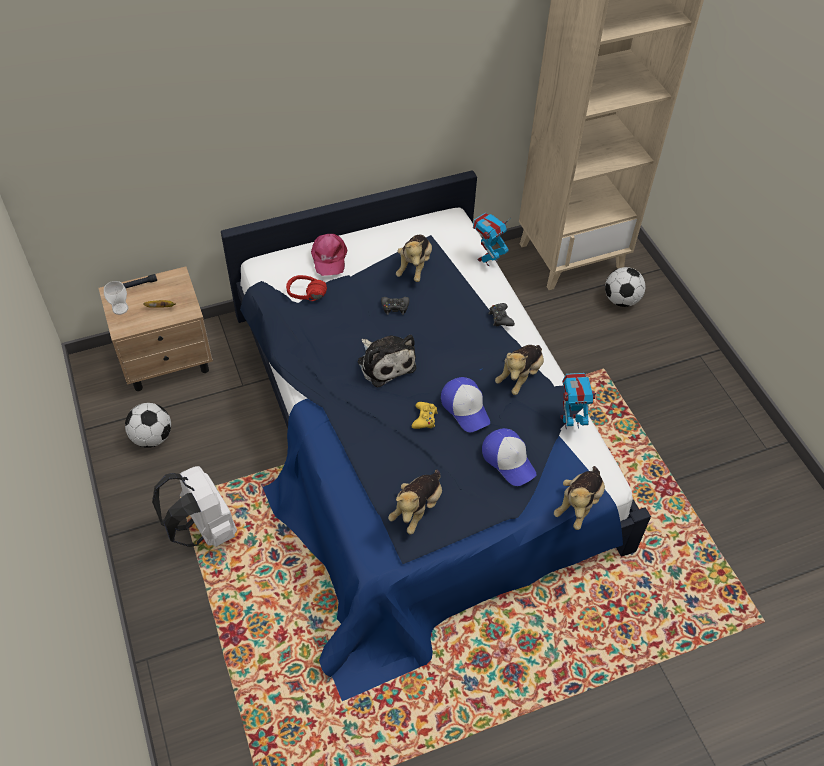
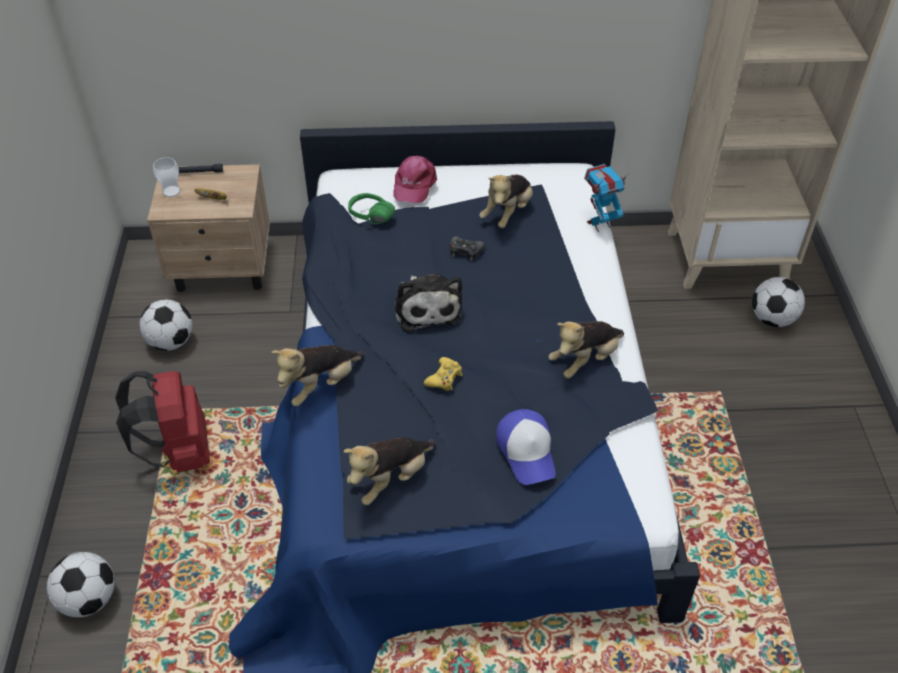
camera: 20 degrees right, 5 degrees down
white backpack [152,466,237,547] -> red backpack [115,371,210,473]
red headphones [286,275,327,301] -> green headphones [348,193,395,224]
cap [441,377,490,432] -> none
black game controller [488,303,515,326] -> none
plush toy [554,466,605,530] -> plush toy moved to [271,345,365,407]
toy robot [560,373,598,429] -> none
none -> football [47,552,115,617]

